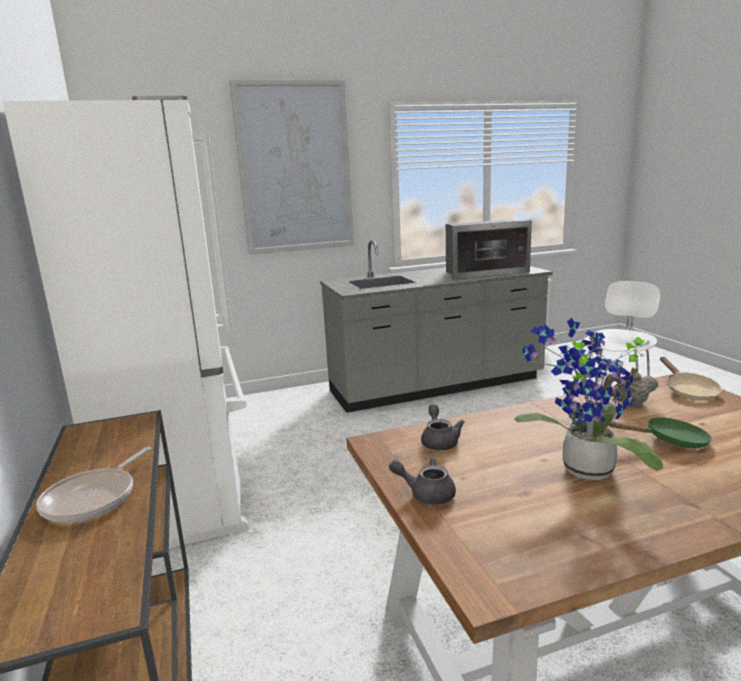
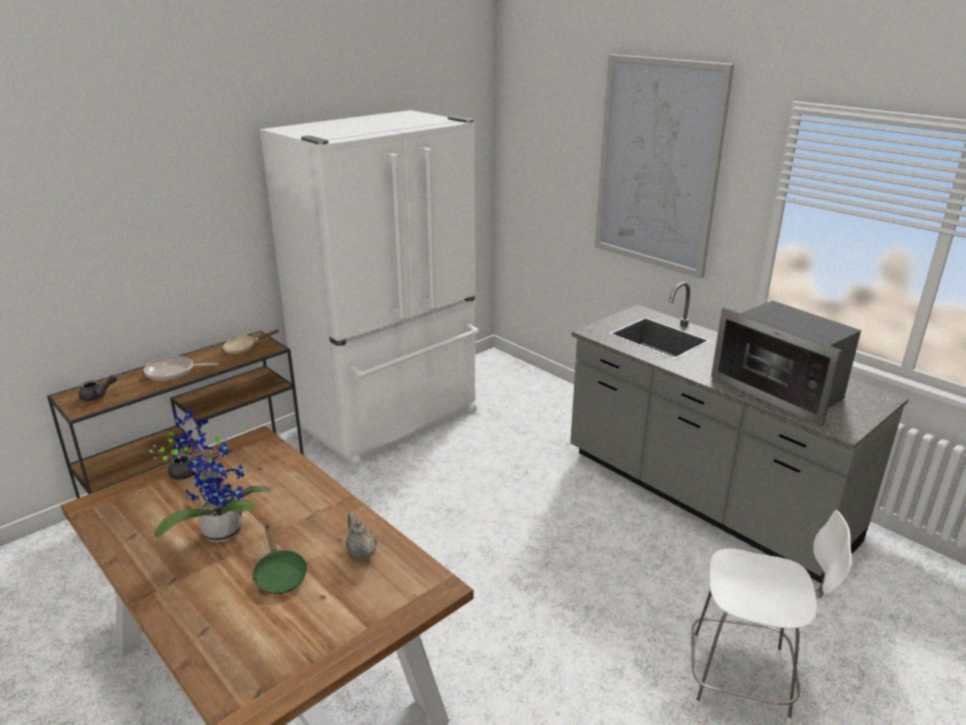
camera: 65 degrees right, 10 degrees up
grey teapot [421,404,465,450] -> grey teapot moved to [79,375,117,401]
beige frying pan [660,357,722,401] -> beige frying pan moved to [222,329,279,354]

